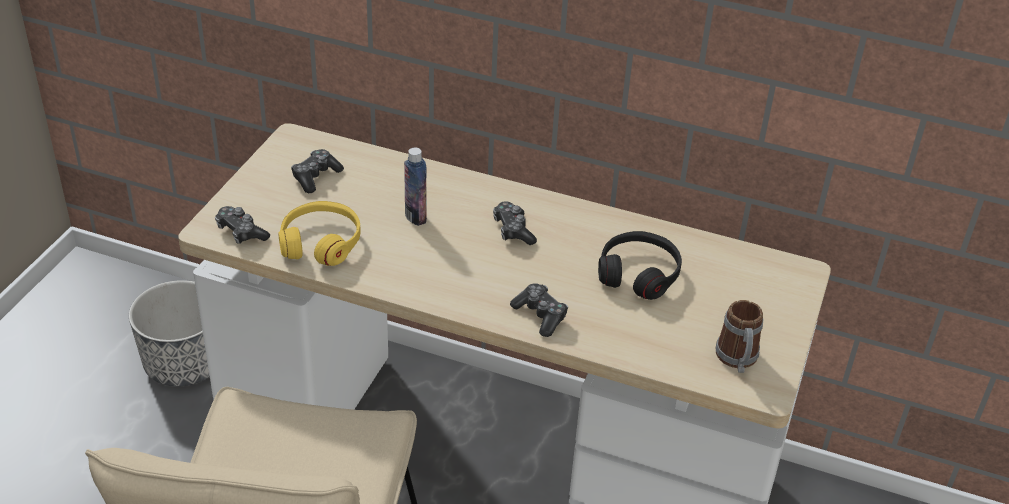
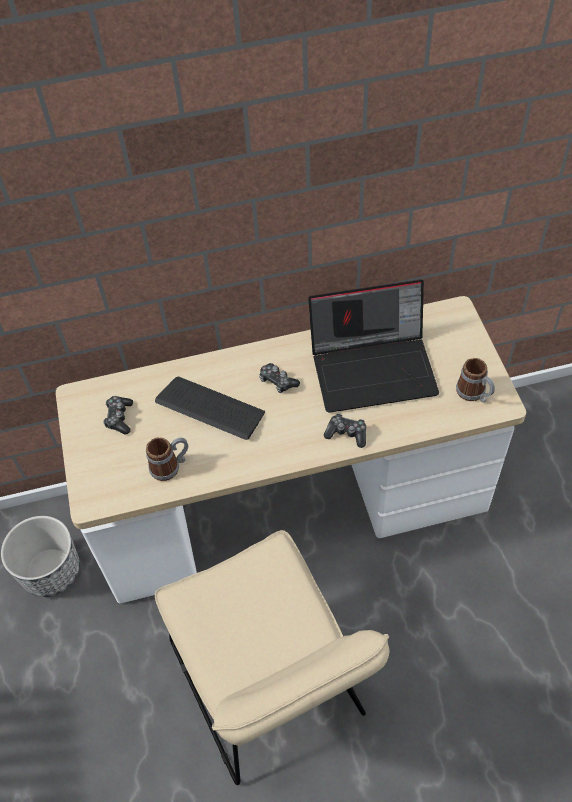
camera: 30 degrees left, 15 degrees up
game controller [215,206,270,244] -> none
yellow headphones [278,201,361,266] -> mug [146,437,188,481]
bottle [404,148,427,226] -> keyboard [155,377,265,440]
black headphones [598,231,682,300] -> laptop [308,279,439,413]

